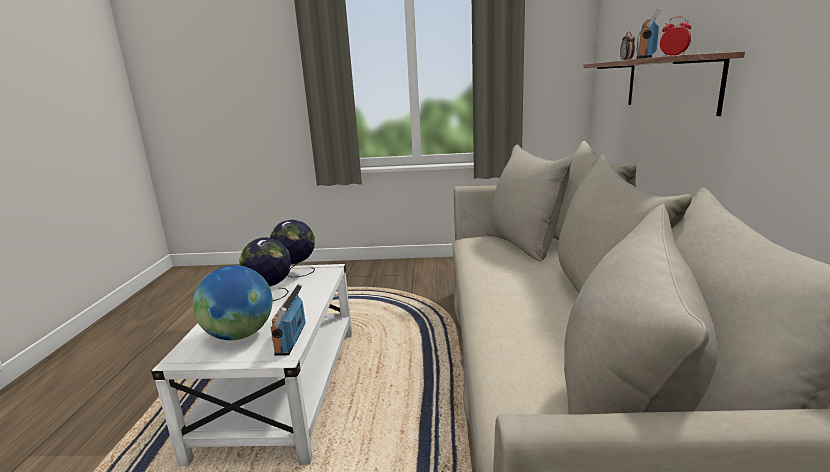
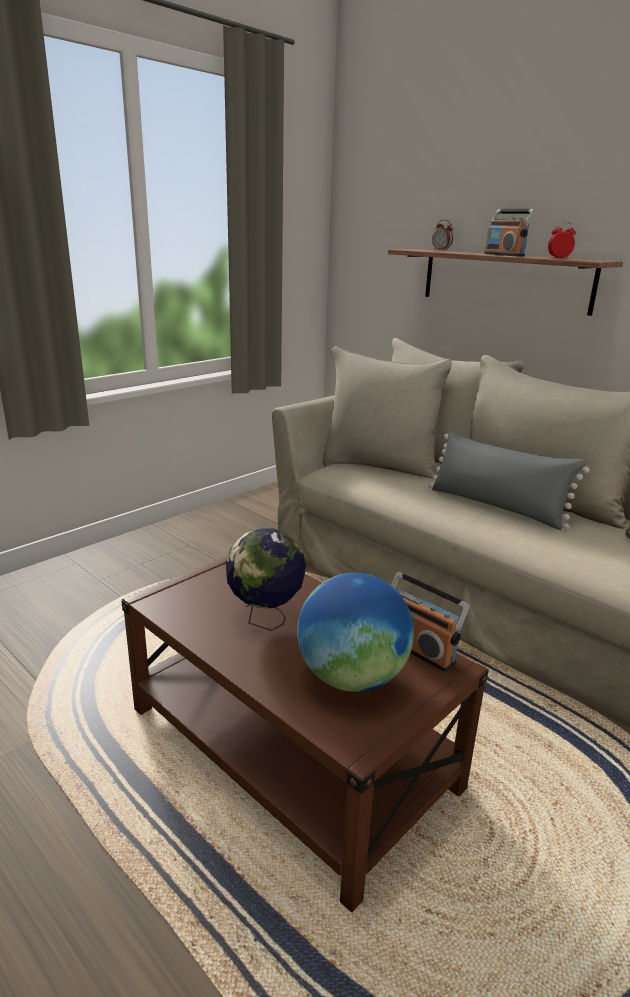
camera: 50 degrees left, 5 degrees up
white coffee table [151,264,352,466] -> brown coffee table [121,555,489,912]
globe [270,219,315,277] -> none
none -> grey pillow [429,431,590,530]

